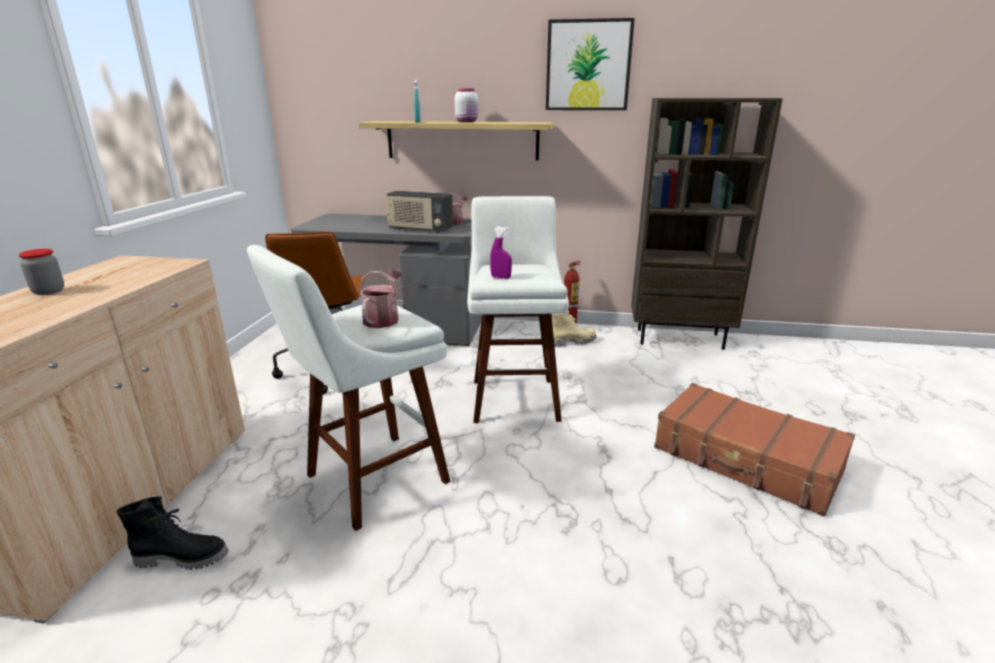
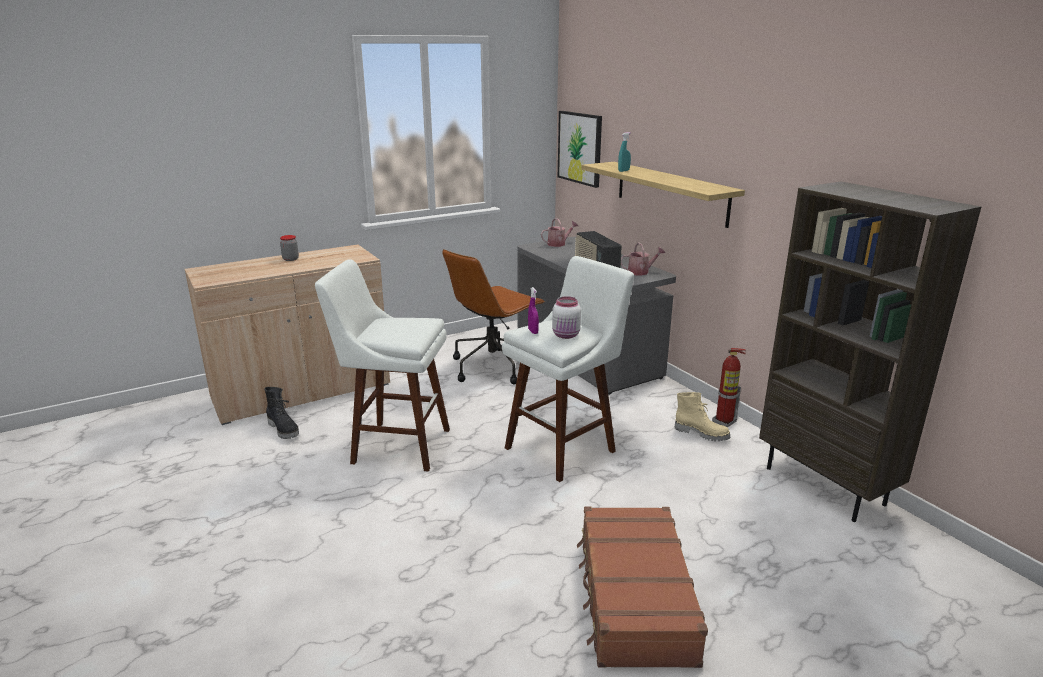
camera: 50 degrees right, 0 degrees up
watering can [359,270,402,328] -> watering can moved to [541,218,578,247]
white jar [455,88,478,122] -> white jar moved to [552,296,581,339]
picture [546,18,635,110] -> picture moved to [558,111,602,188]

